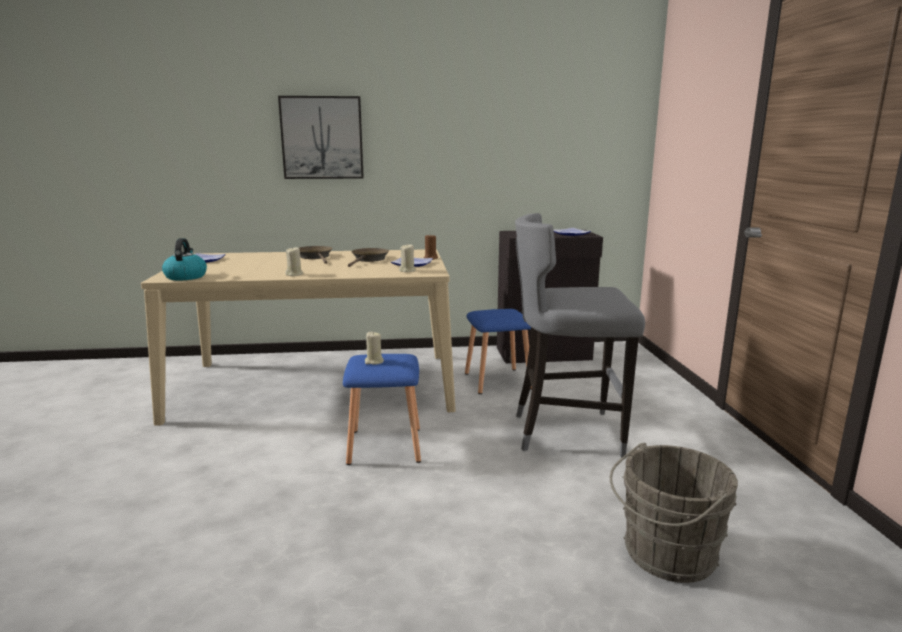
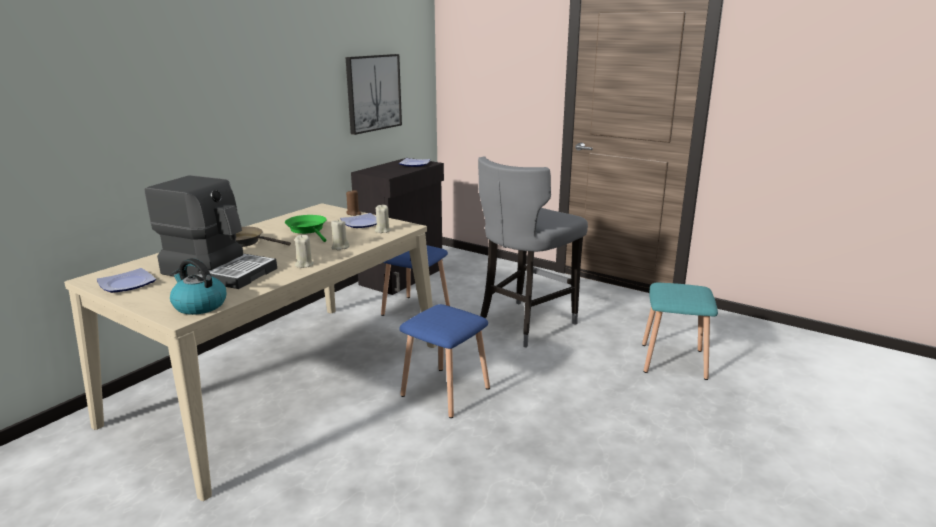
camera: 50 degrees left, 5 degrees up
picture [278,96,364,179] -> picture moved to [346,54,402,135]
brown frying pan [348,248,389,267] -> green frying pan [285,215,326,242]
beige candle [365,331,384,365] -> beige candle moved to [331,220,349,251]
grey bucket [610,442,738,583] -> turquoise stool [642,283,718,380]
none -> coffee machine [145,175,277,289]

